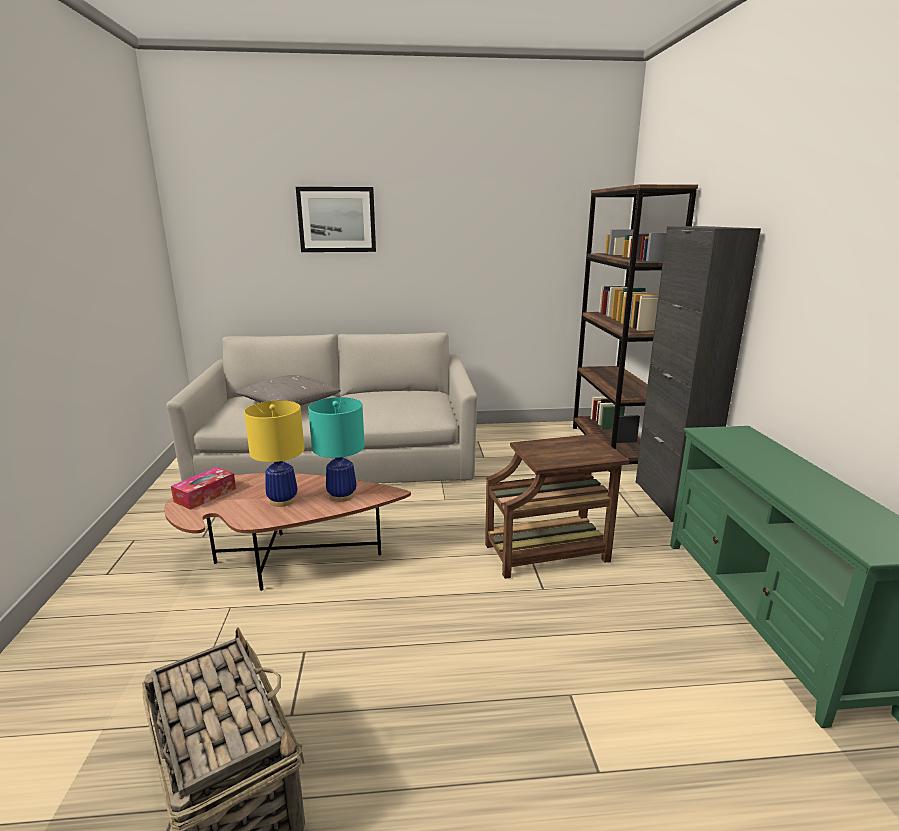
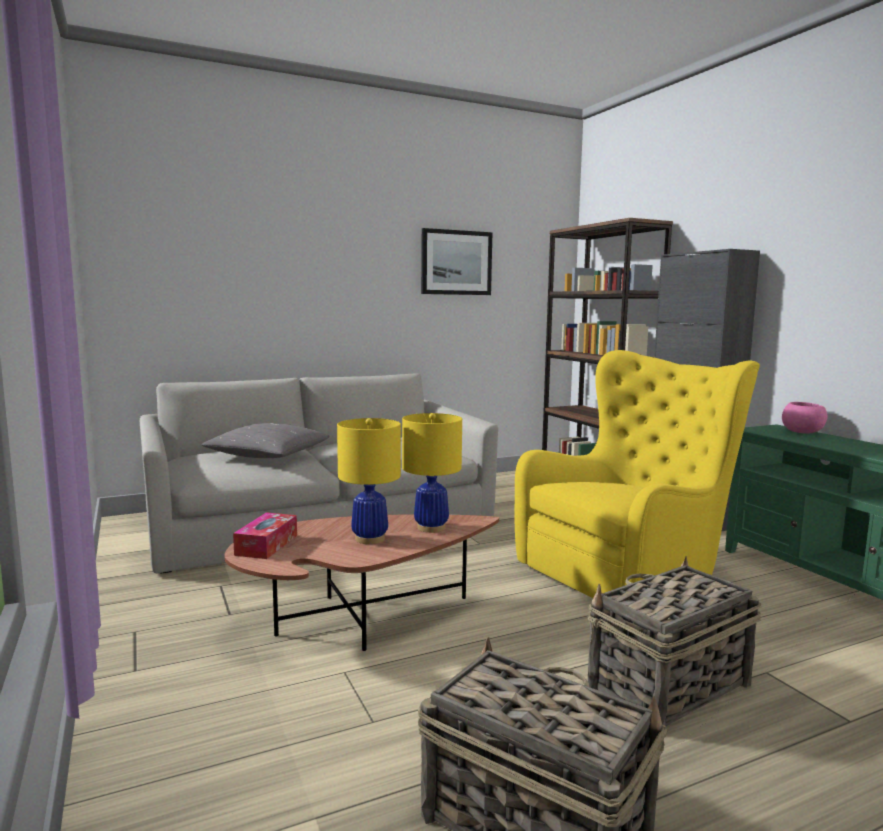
camera: 20 degrees left, 10 degrees down
picture [296,187,376,252] -> picture moved to [421,228,493,295]
turquoise table lamp [308,397,365,502] -> yellow table lamp [402,413,462,533]
brown side table [485,434,630,579] -> yellow armchair [514,350,760,598]
none -> basket [588,556,762,726]
none -> pink bowl [782,402,828,434]

